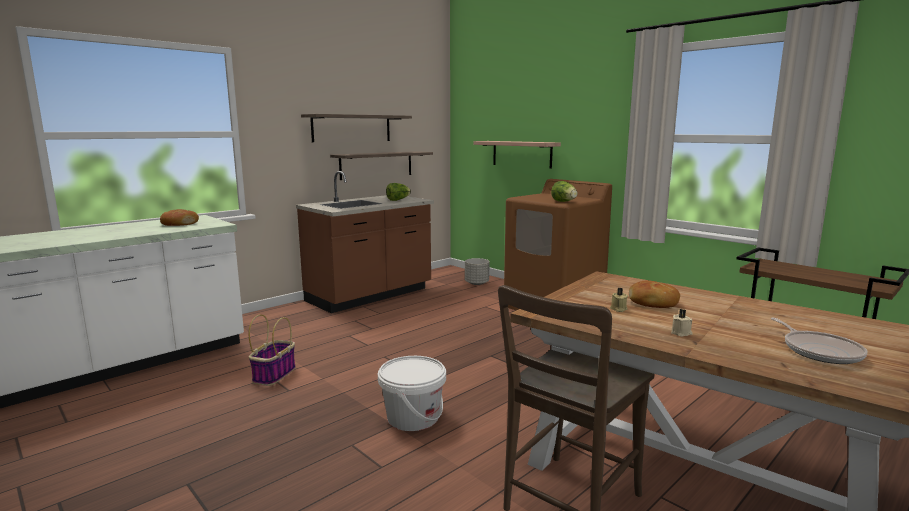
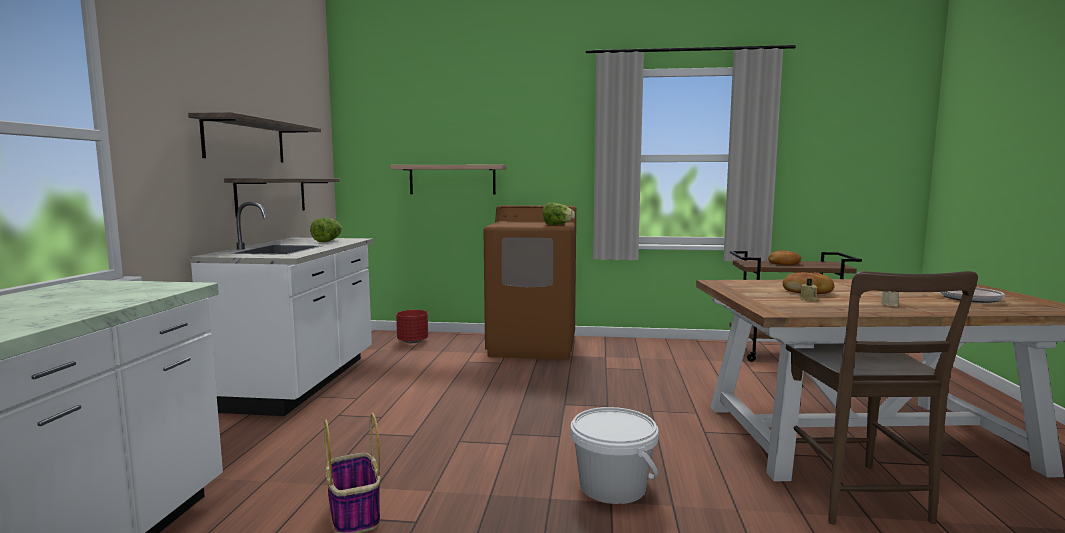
camera: 40 degrees left, 5 degrees down
bread [160,209,199,226] -> bread moved to [768,250,801,265]
brown counter [296,171,434,313] -> white counter [189,202,374,416]
grey planter [465,258,489,285] -> red planter [396,310,428,343]

